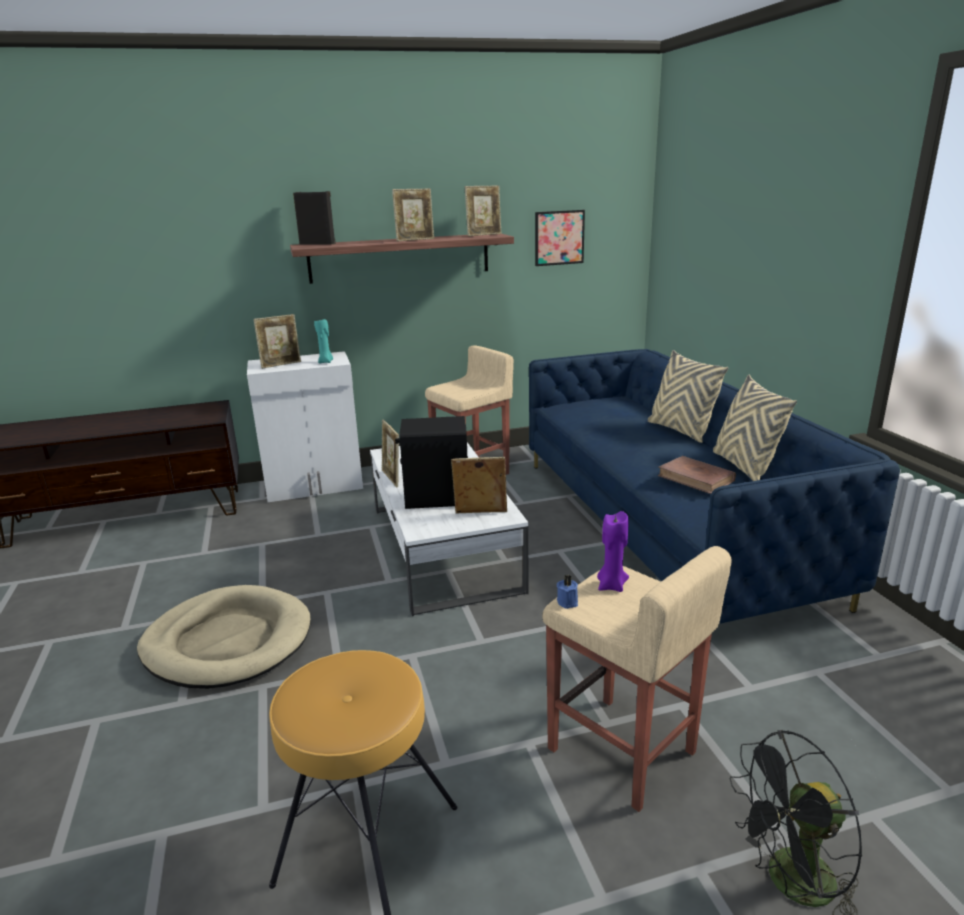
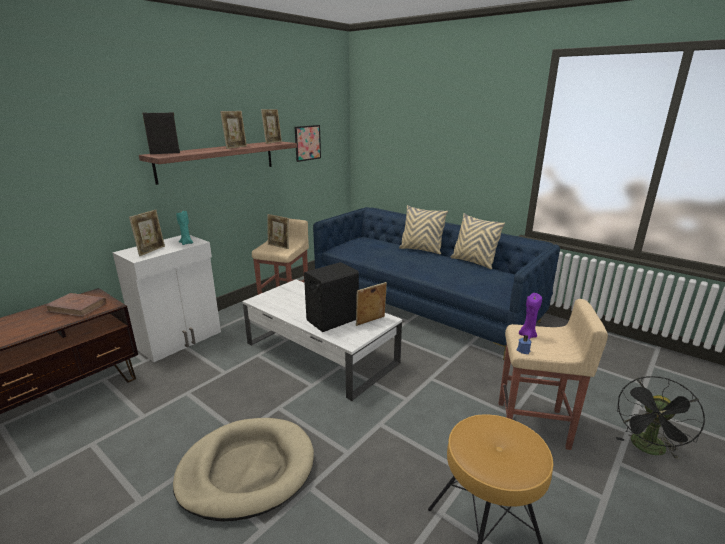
camera: 35 degrees left, 0 degrees up
picture frame [381,419,399,488] -> picture frame moved to [267,214,289,249]
brown book [658,456,736,494] -> brown book moved to [44,293,106,317]

